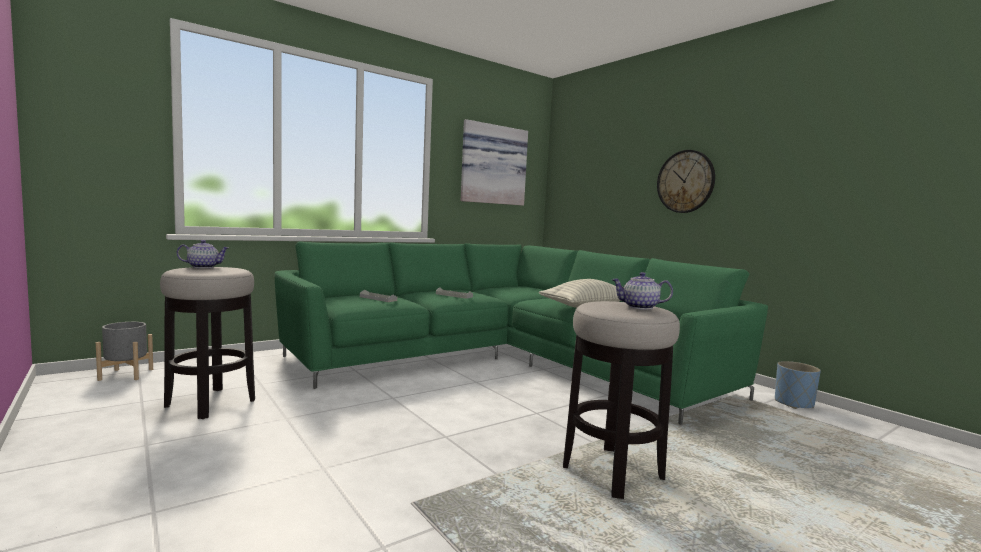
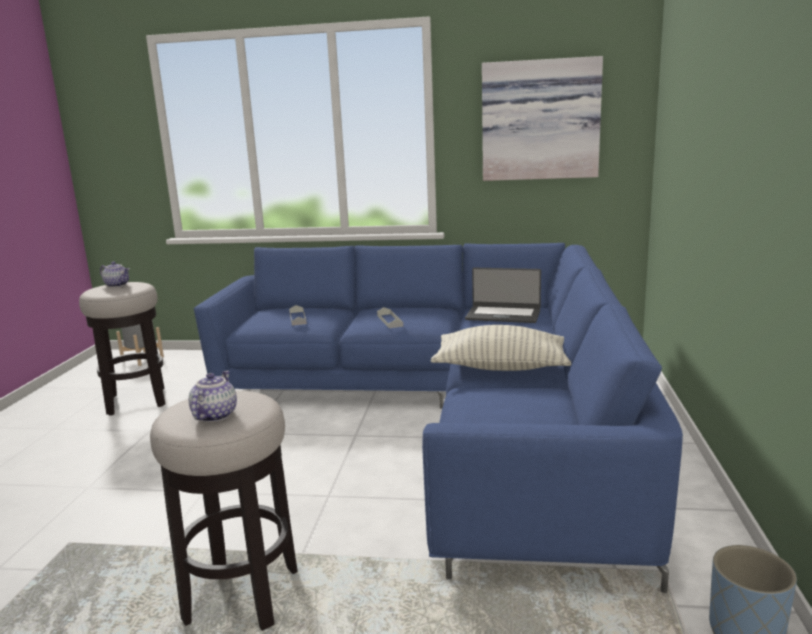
camera: 45 degrees right, 10 degrees up
green sofa [275,242,768,425] -> blue sofa [194,243,683,593]
teapot [611,272,673,310] -> teapot turned 45 degrees clockwise [188,371,237,422]
wall clock [657,150,715,213] -> none
none -> laptop [465,268,541,323]

